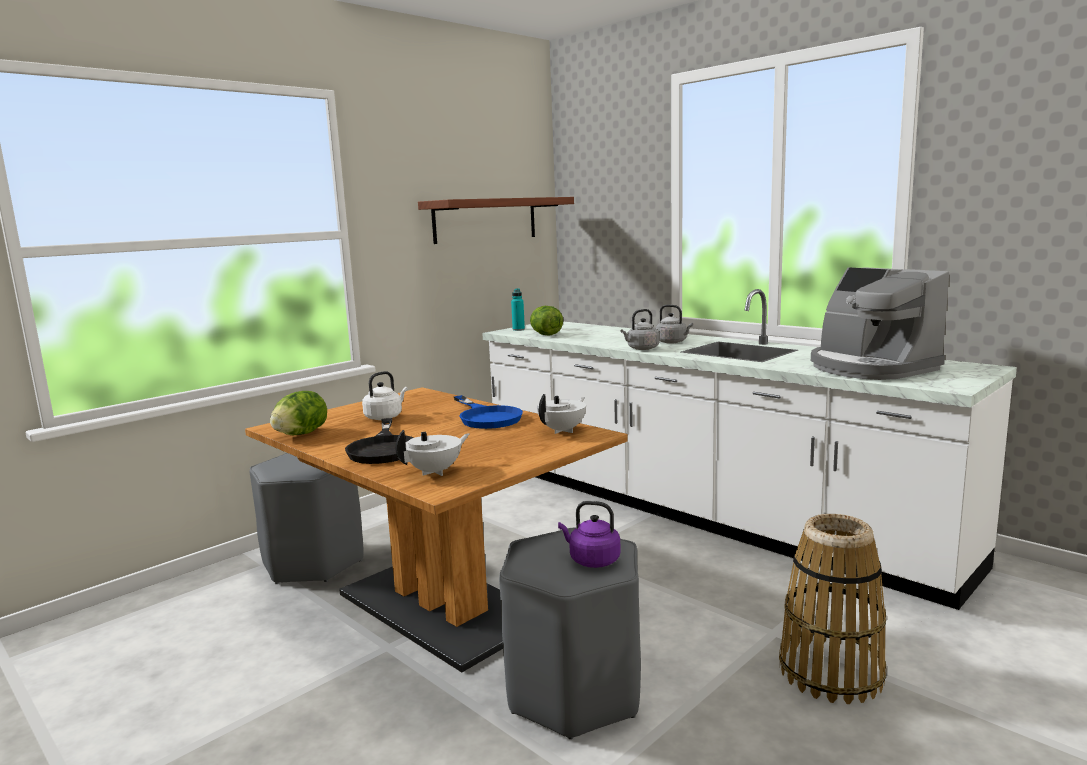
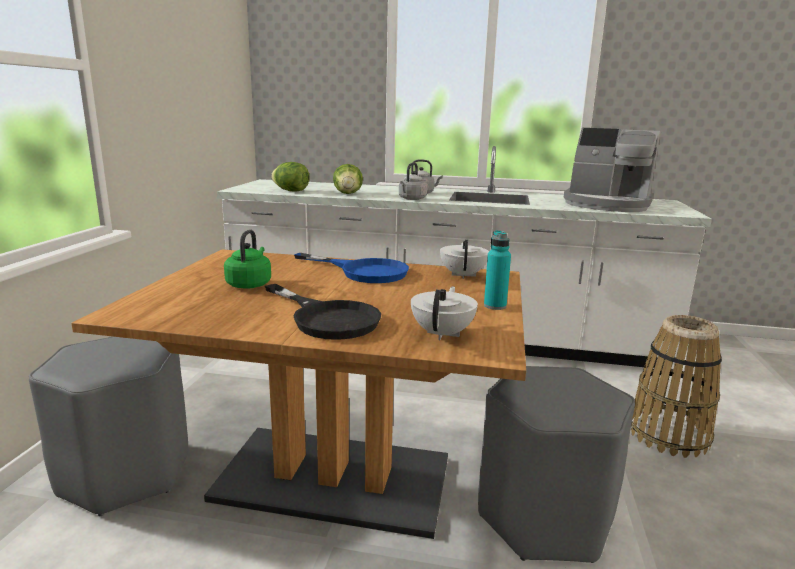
camera: 35 degrees left, 5 degrees up
lettuce [270,391,327,435] -> lettuce moved to [333,164,363,194]
white kettle [362,371,408,420] -> green kettle [224,229,271,289]
shelf [418,197,574,244] -> none
turquoise bottle [511,288,525,331] -> turquoise bottle moved to [484,230,511,310]
purple kettle [558,501,621,568] -> none

